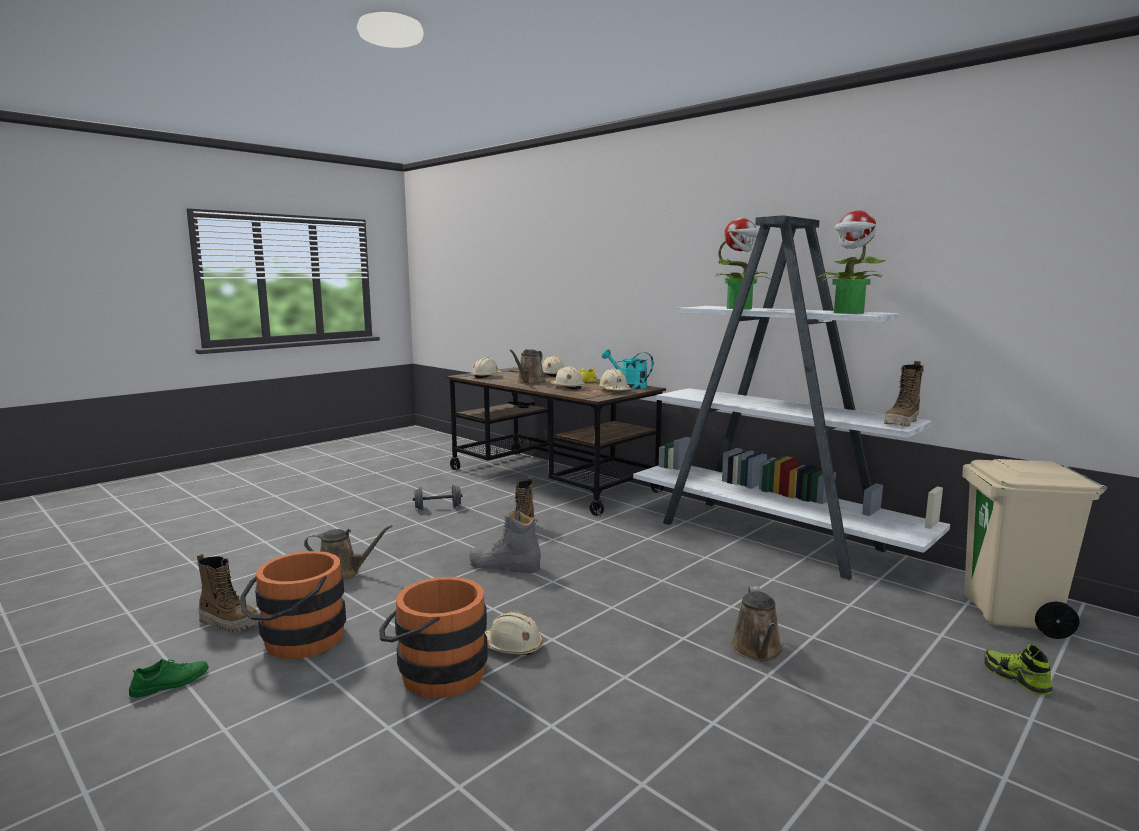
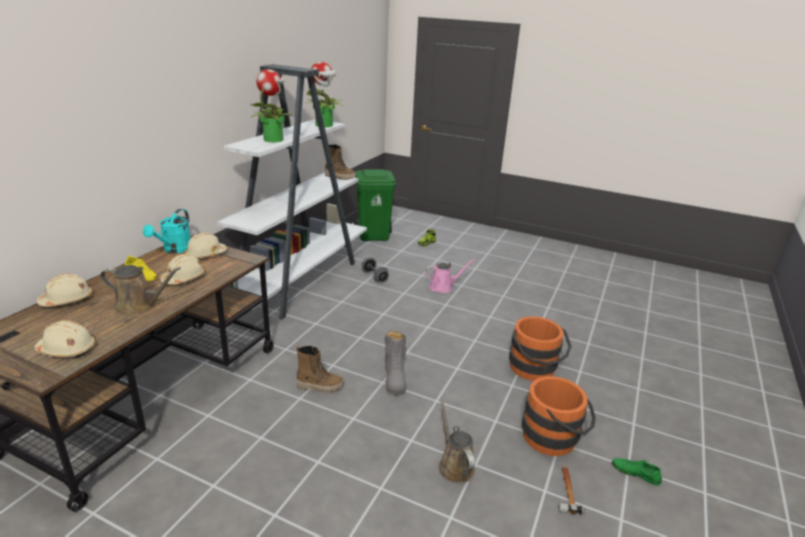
camera: 110 degrees left, 15 degrees up
boot [197,554,258,632] -> hammer [558,467,585,515]
grey dumbbell [413,485,462,510] -> grey dumbbell moved to [362,258,389,283]
beige hard hat [485,611,543,655] -> none
brown watering can [731,586,782,661] -> pink watering can [425,259,475,293]
beige trash can [962,459,1107,639] -> green trash can [354,169,396,241]

